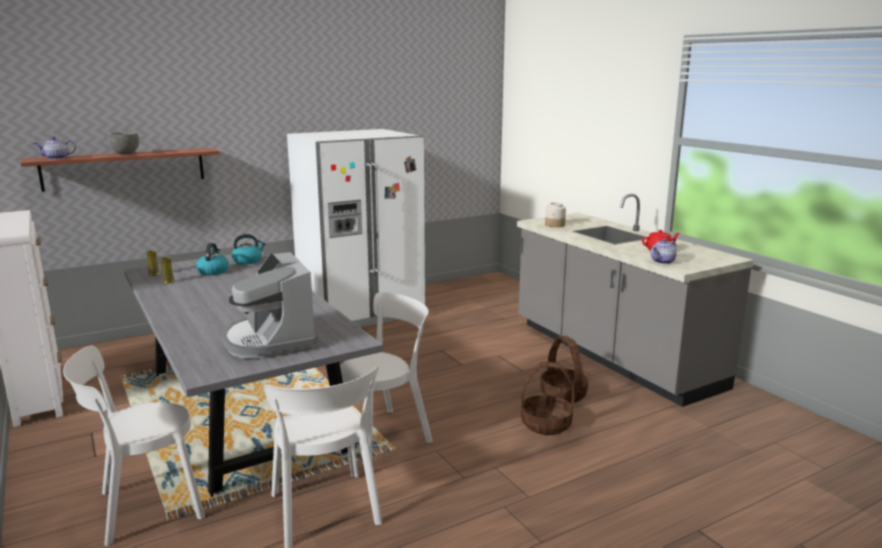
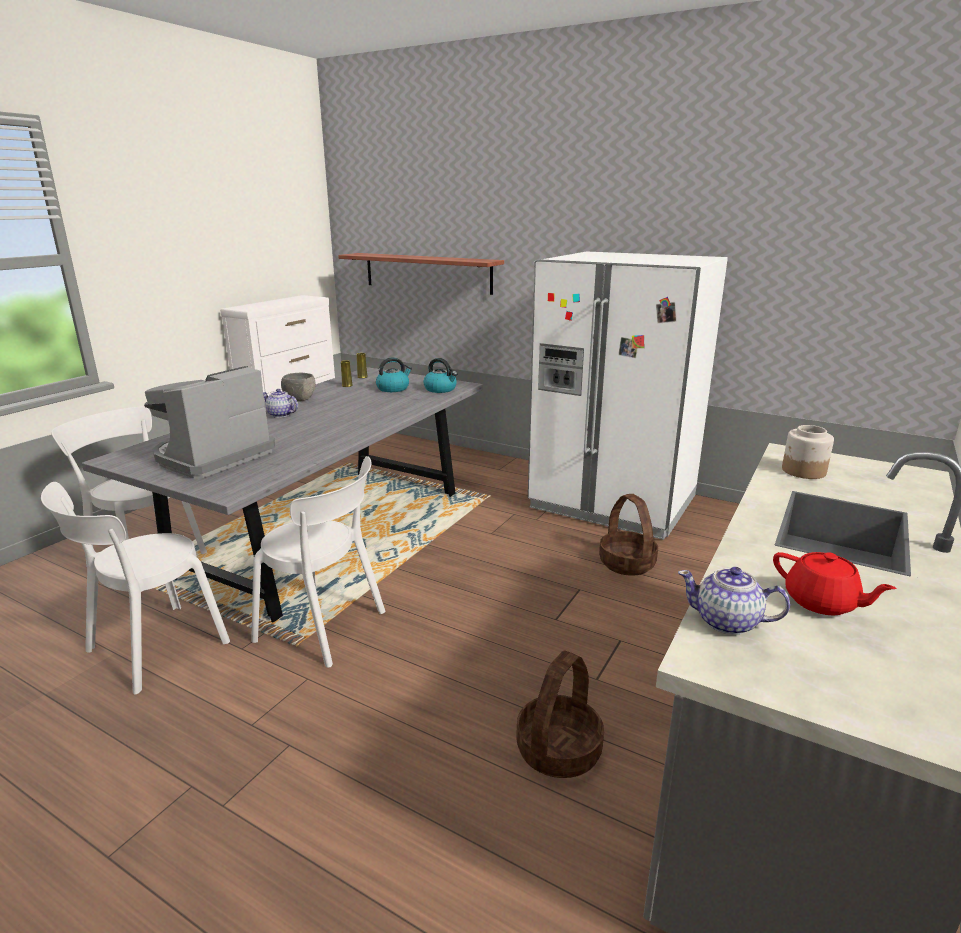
camera: 60 degrees right, 5 degrees up
teapot [33,137,76,160] -> teapot moved to [263,389,298,418]
grey bowl [109,133,140,155] -> grey bowl moved to [281,373,316,402]
basket [521,362,574,435] -> basket moved to [599,494,658,576]

